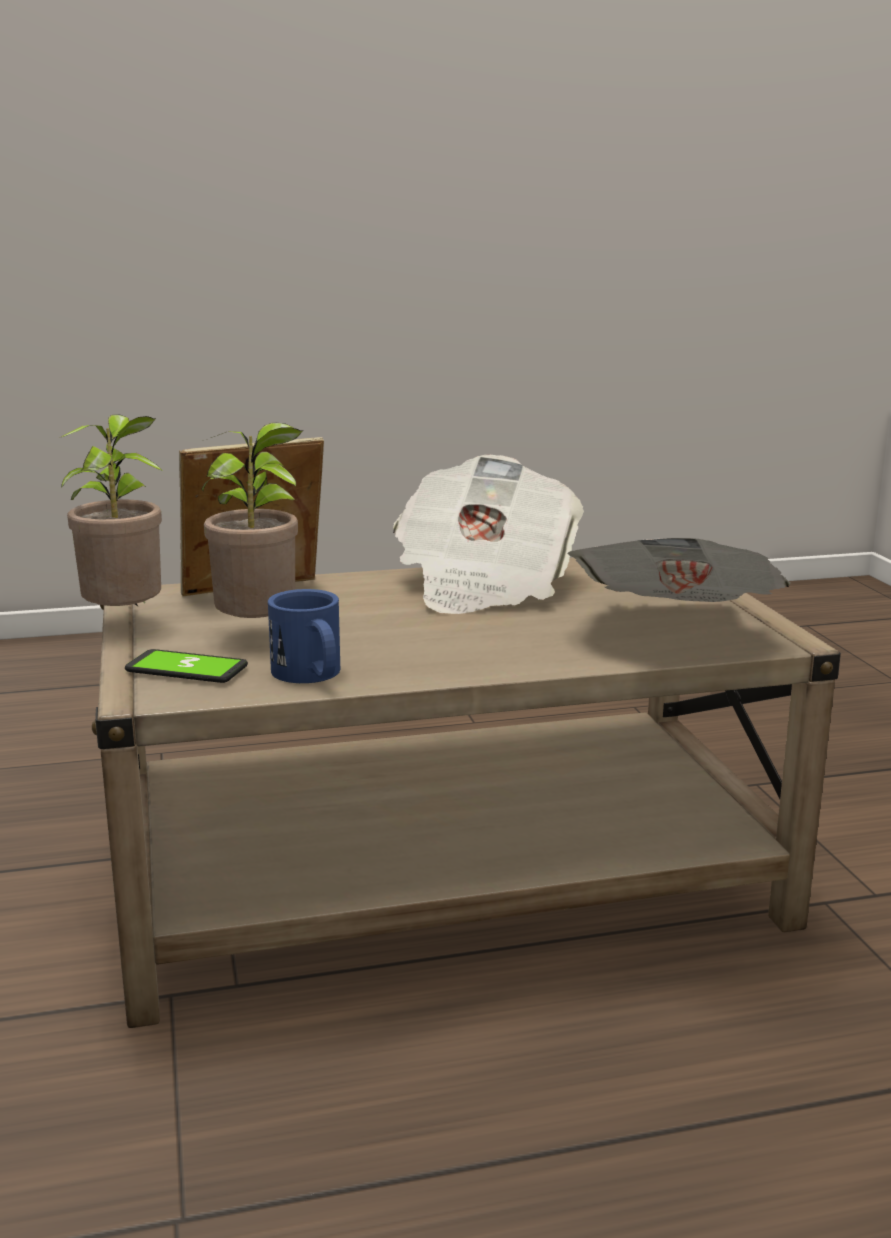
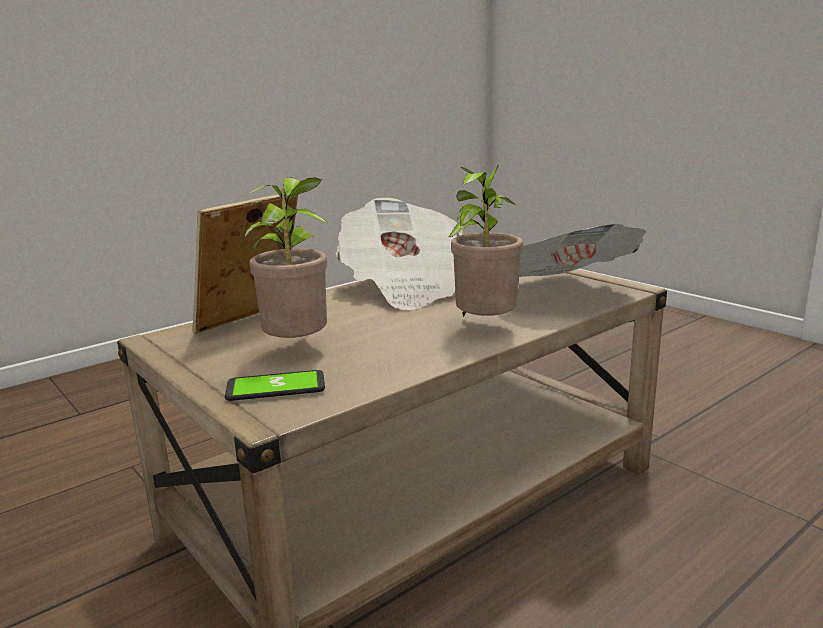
camera: 25 degrees left, 0 degrees up
potted plant [59,415,164,606] -> potted plant moved to [449,164,523,317]
blue mug [268,589,340,683] -> none

